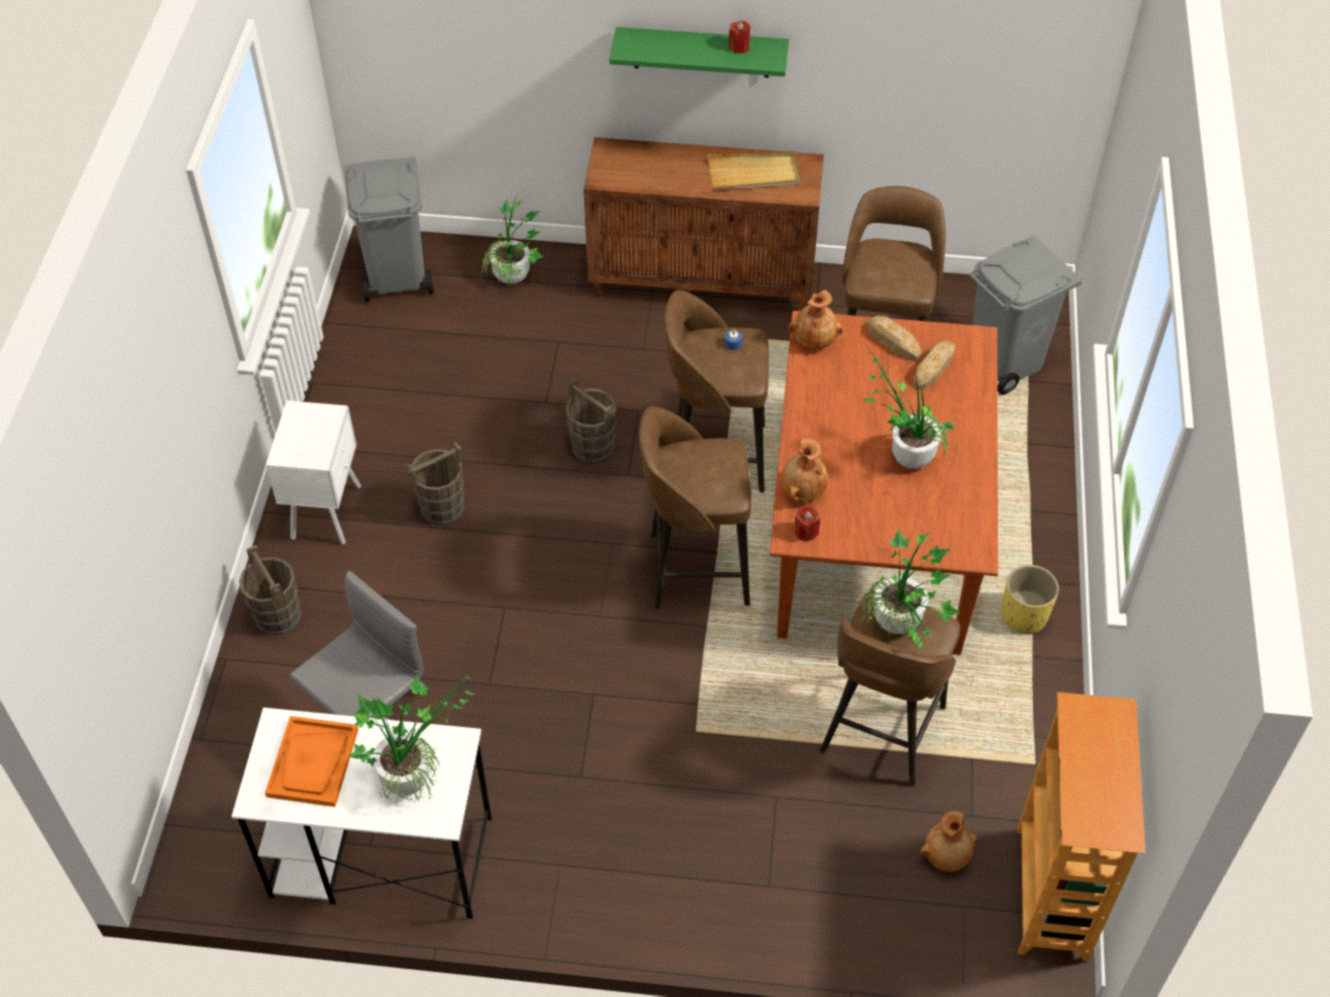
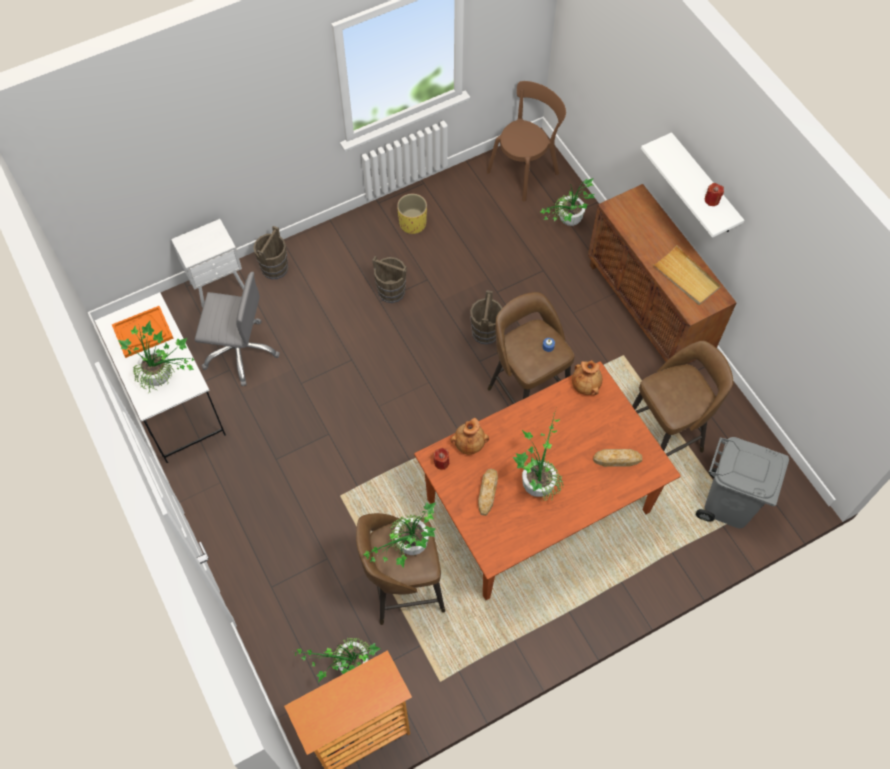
camera: 55 degrees right, 10 degrees up
white nightstand [266,400,361,545] -> white nightstand moved to [171,219,244,307]
grey trash can [344,157,434,302] -> brown chair [487,81,566,202]
green shelf [609,27,789,78] -> white shelf [641,132,744,238]
brown stool [639,406,751,609] -> none
bread [867,315,922,361] -> bread moved to [478,469,498,516]
brown vase [920,811,978,872] -> potted plant [295,638,380,682]
yellow planter [1001,565,1059,634] -> yellow planter moved to [397,194,427,234]

